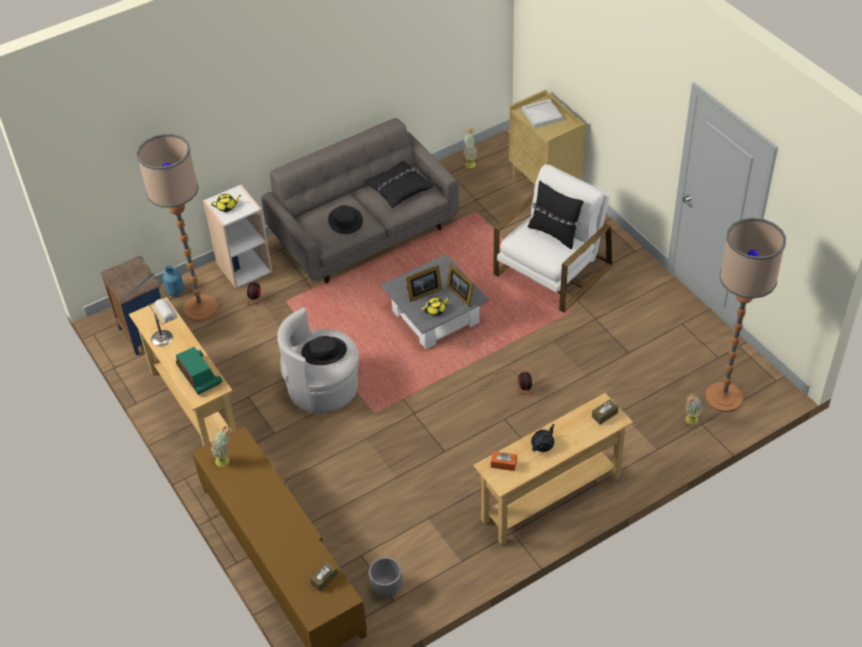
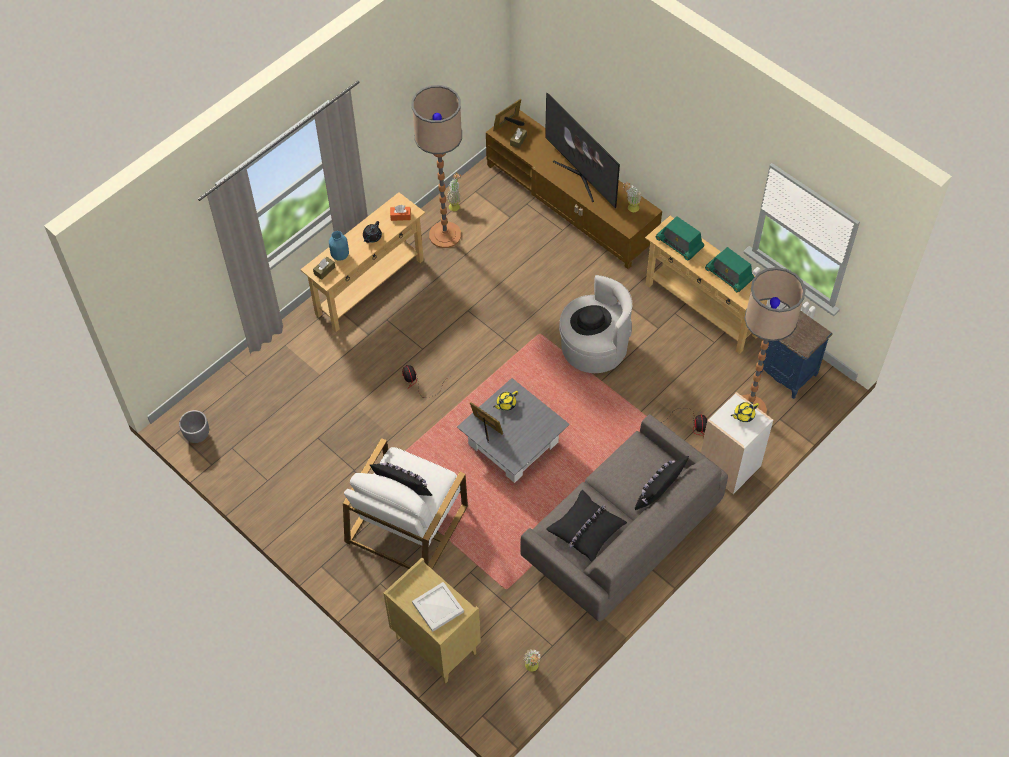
camera: 165 degrees right, 10 degrees up
white table lamp [149,299,178,346] -> radio [705,247,754,292]
blue vase [163,265,184,296] -> blue vase moved to [329,231,349,261]
black hat [328,205,363,234] -> none
grey planter [369,557,402,597] -> grey planter moved to [179,410,209,443]
picture frame [406,264,442,302] -> picture frame moved to [493,99,525,131]
potted plant [685,394,703,425] -> potted plant moved to [447,172,461,211]
floor lamp [705,218,786,412] -> floor lamp moved to [412,85,462,248]
none -> television [545,93,620,208]
none -> black pillow [635,456,689,510]

